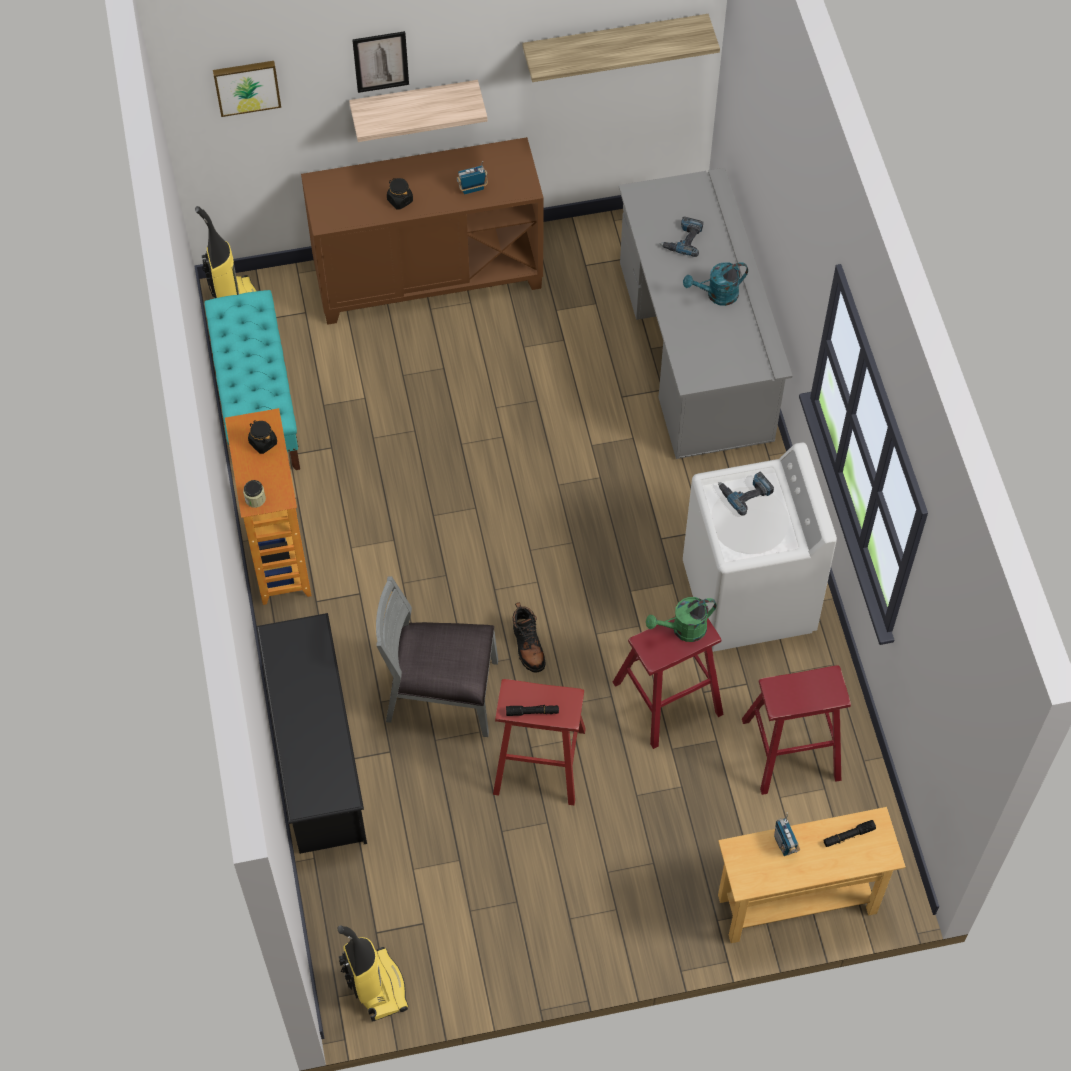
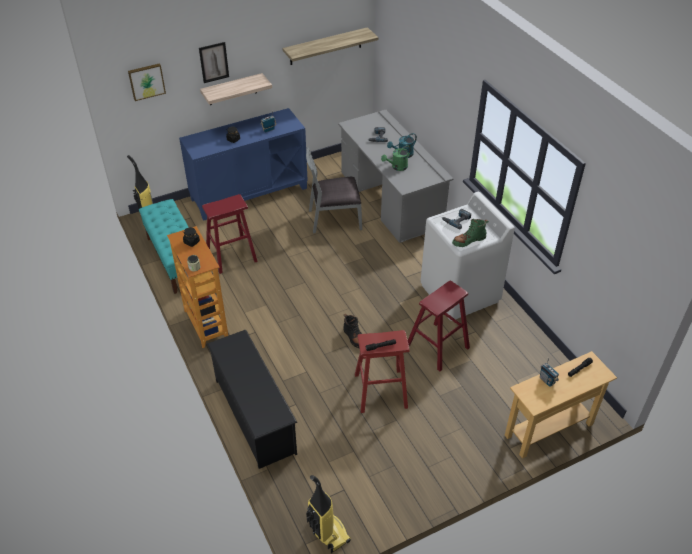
camera: 15 degrees left, 15 degrees down
brown cabinet [301,137,544,325] -> blue cabinet [179,108,308,221]
grey chair [376,576,498,737] -> grey chair moved to [306,147,362,233]
green watering can [646,597,717,642] -> green watering can moved to [381,145,411,171]
red stool [742,665,851,795] -> red stool moved to [202,194,258,274]
none -> green boot [452,218,489,247]

